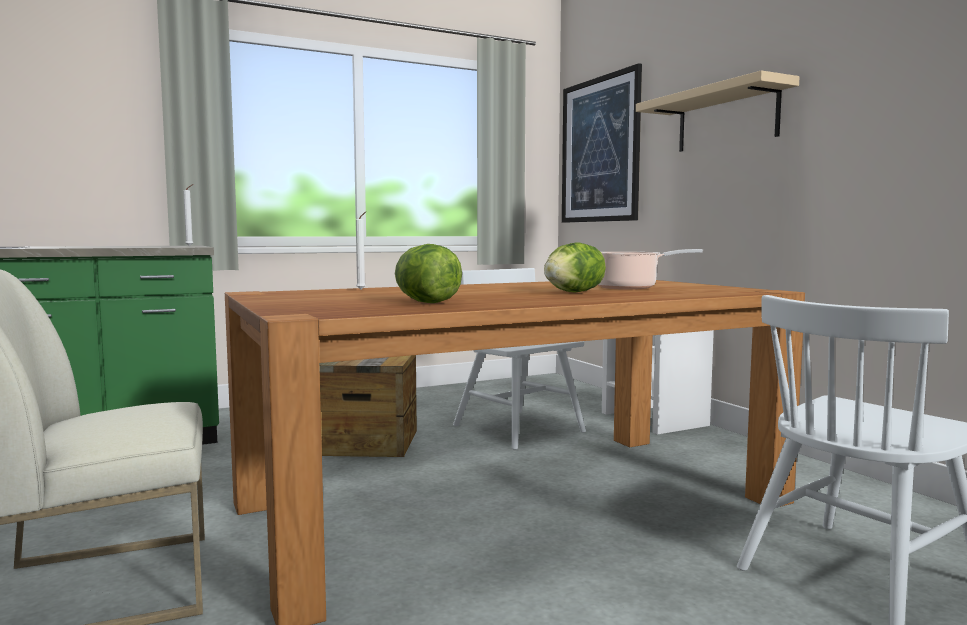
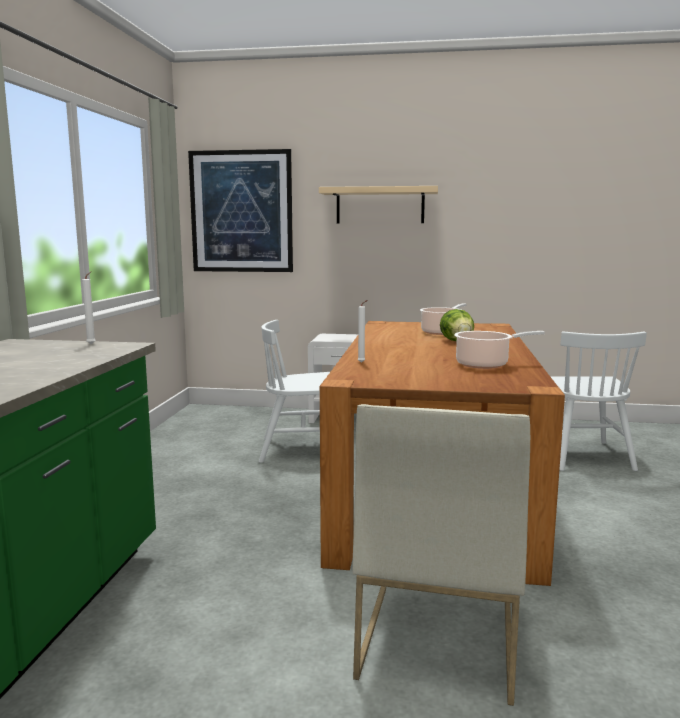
camera: 55 degrees left, 5 degrees up
crate [319,355,417,457] -> none
lettuce [395,244,462,303] -> cooking pot [454,331,545,369]

